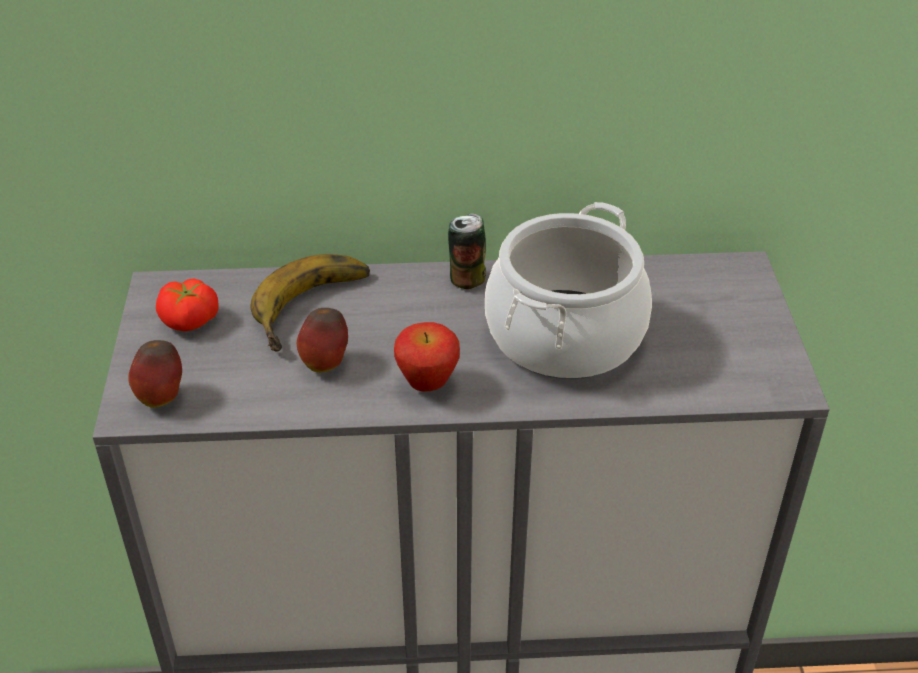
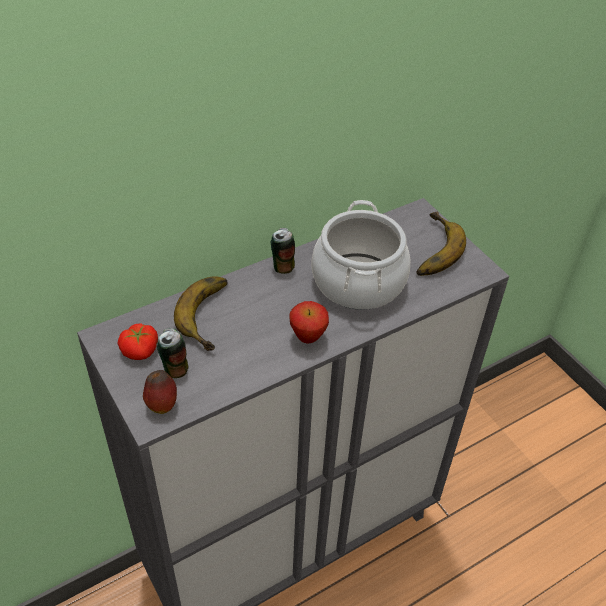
camera: 30 degrees left, 5 degrees up
apple [297,308,348,373] -> none
none -> can [157,328,188,378]
none -> banana [416,212,466,276]

